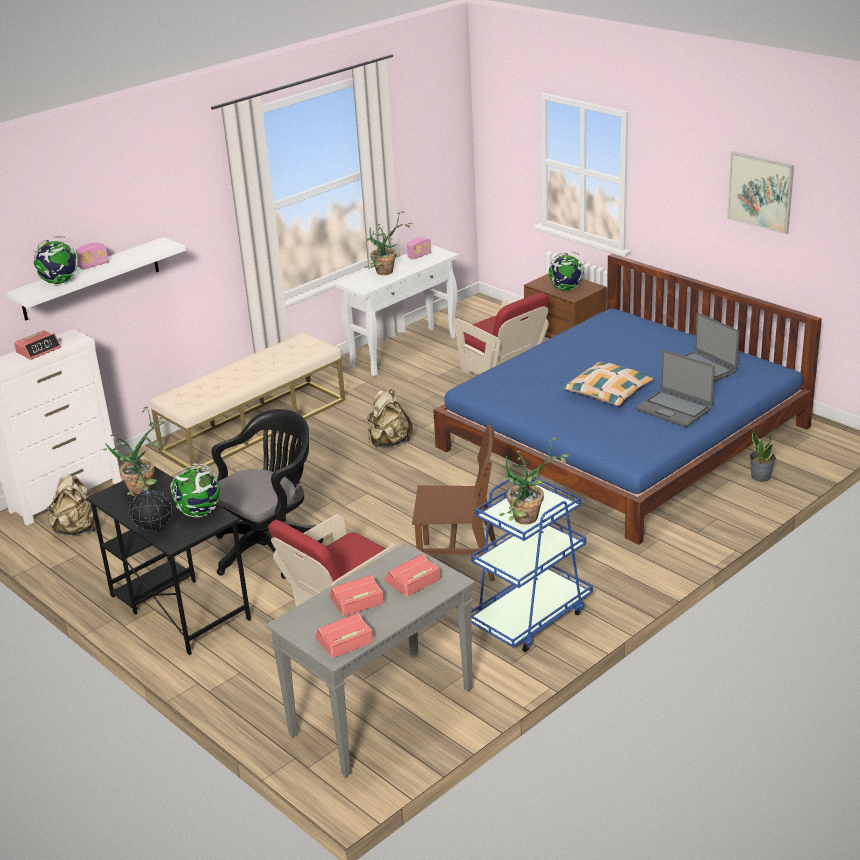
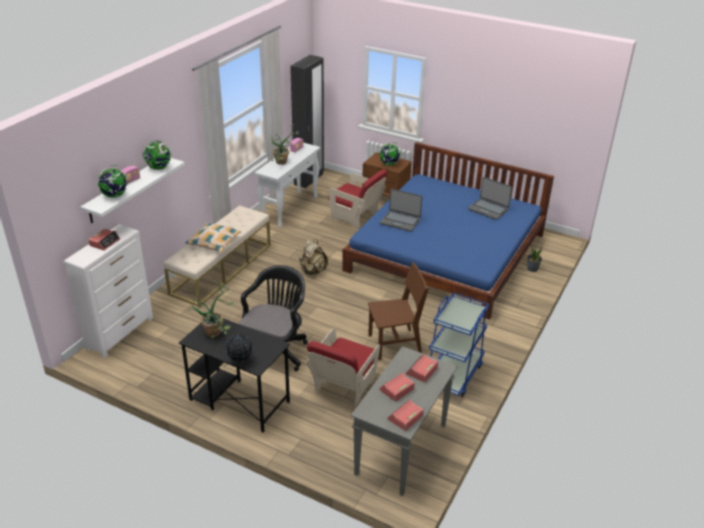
camera: 20 degrees left, 5 degrees up
beige backpack [47,474,96,535] -> none
globe [170,464,220,517] -> globe moved to [142,140,171,170]
potted plant [500,437,570,524] -> none
pillow [561,362,654,406] -> pillow moved to [185,223,241,252]
laptop [636,350,715,427] -> laptop moved to [380,188,422,232]
picture [727,152,794,234] -> none
none -> black wardrobe [290,55,324,188]

